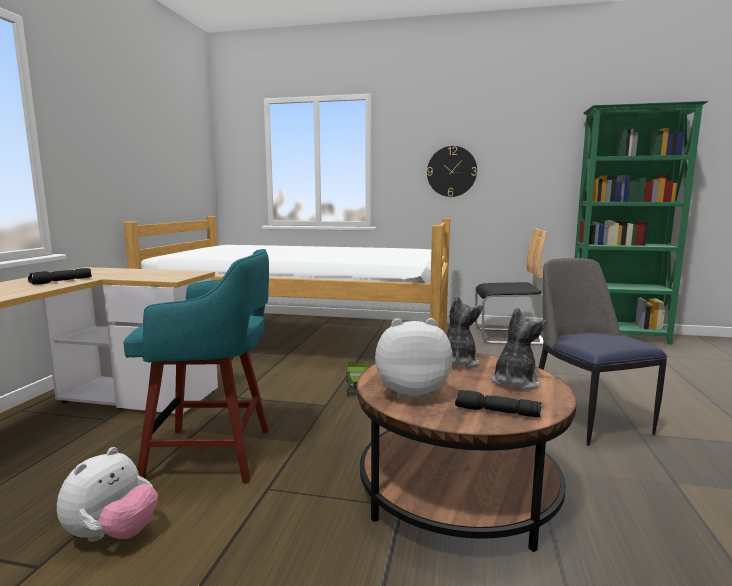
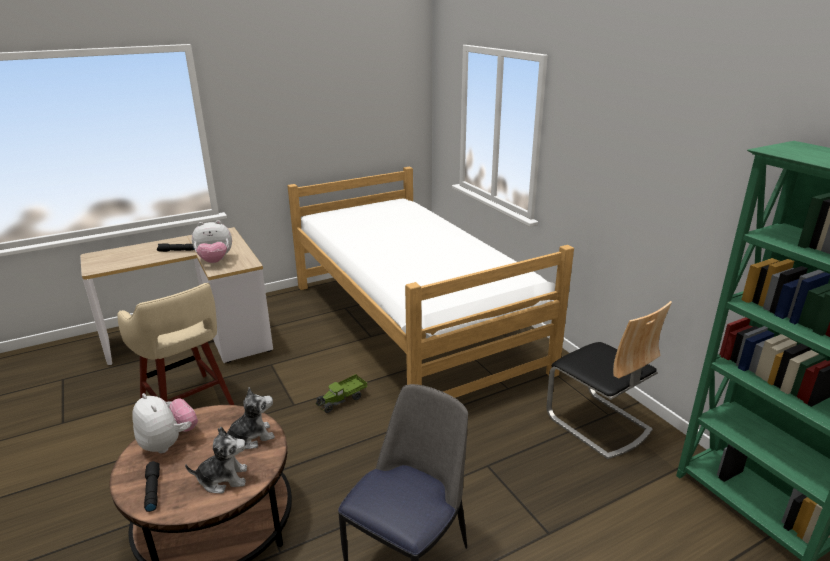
camera: 50 degrees right, 15 degrees up
plush toy [57,447,158,542] -> plush toy moved to [192,220,232,263]
turquoise stool [123,249,269,483] -> beige stool [118,283,234,405]
wall clock [427,146,477,197] -> none

